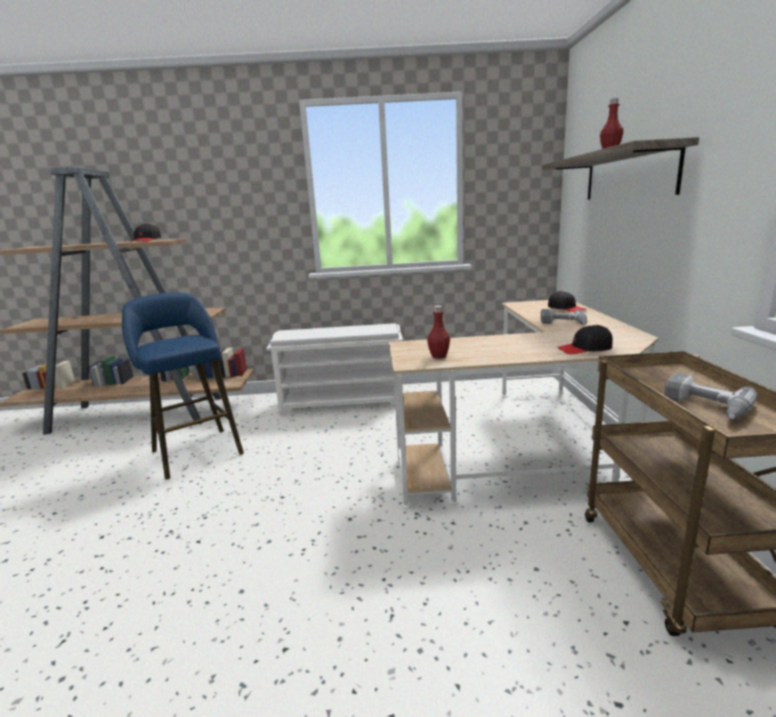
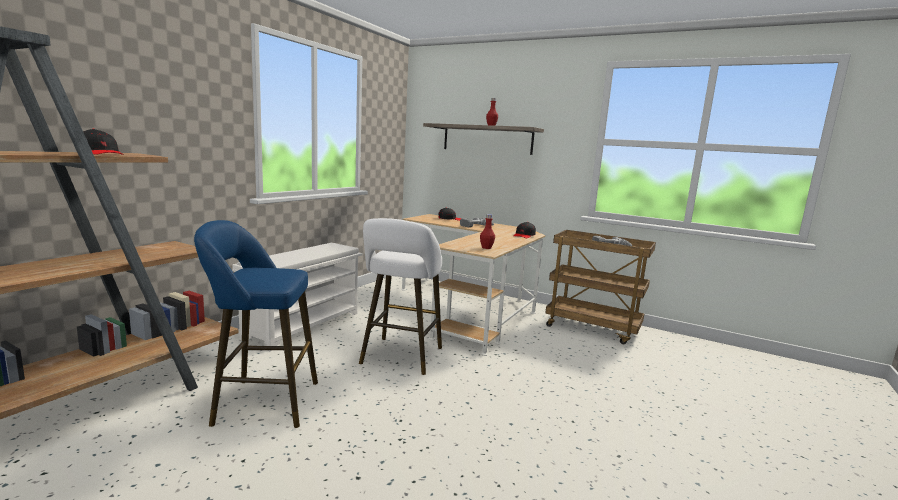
camera: 60 degrees left, 5 degrees down
none -> white stool [359,218,442,375]

